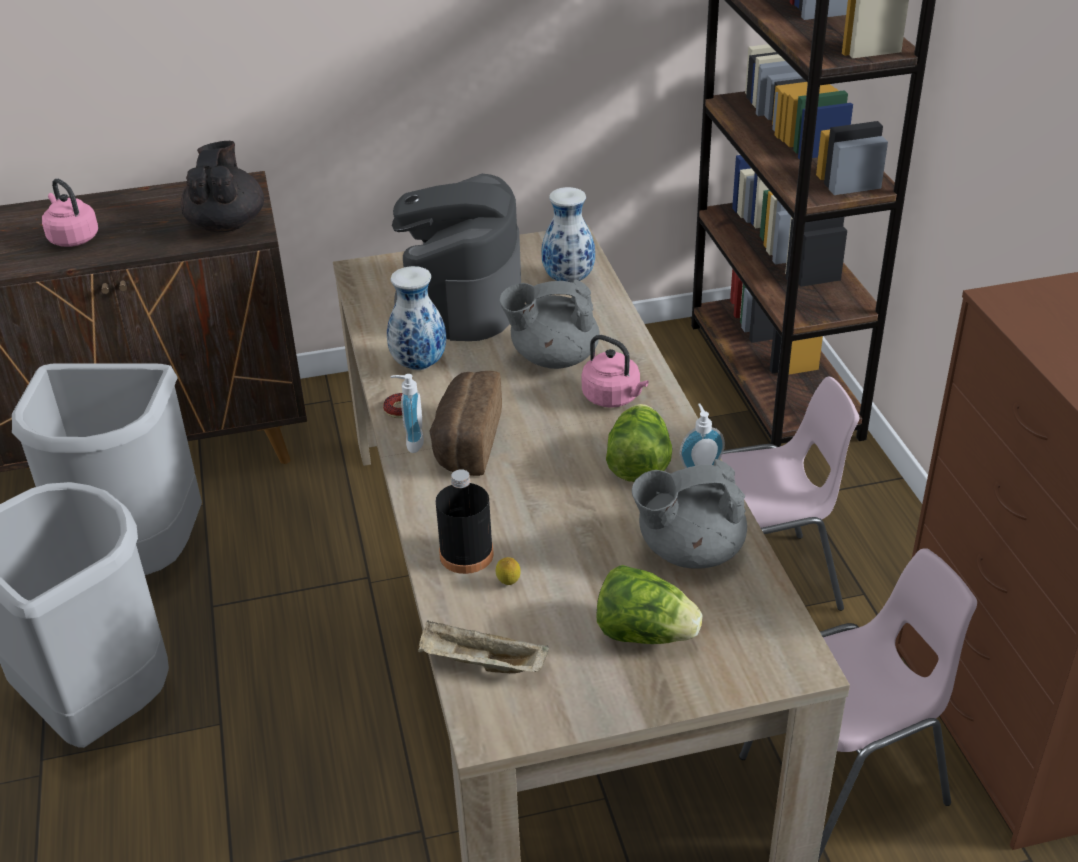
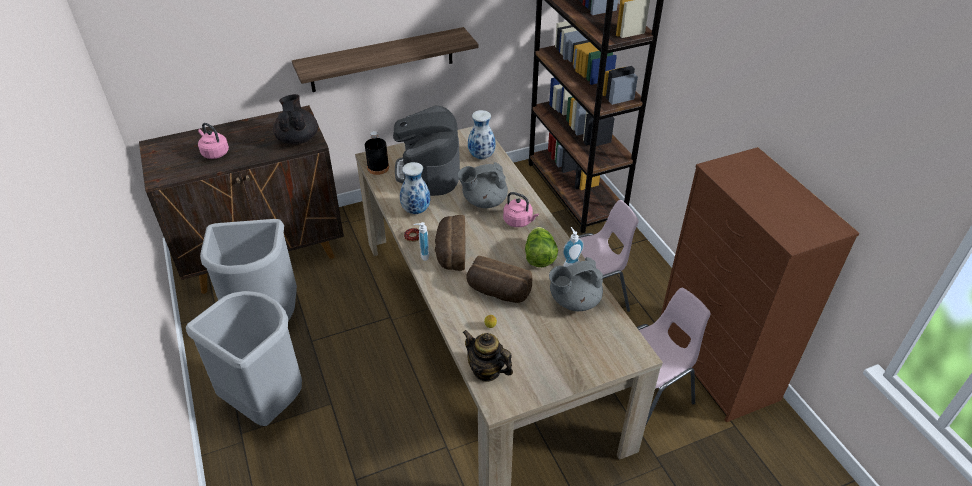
camera: 10 degrees left, 5 degrees up
beige tray [418,621,549,673] -> teapot [462,330,513,382]
black bottle [436,469,494,574] -> black bottle moved to [365,131,389,175]
lettuce [596,565,703,644] -> none
none -> shelf [292,27,478,92]
none -> bread [467,256,532,303]

